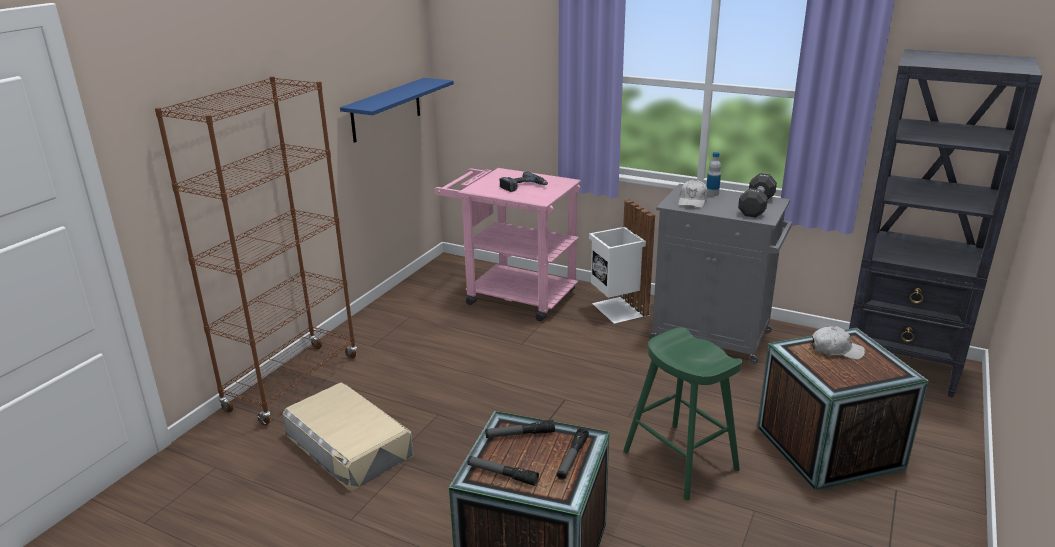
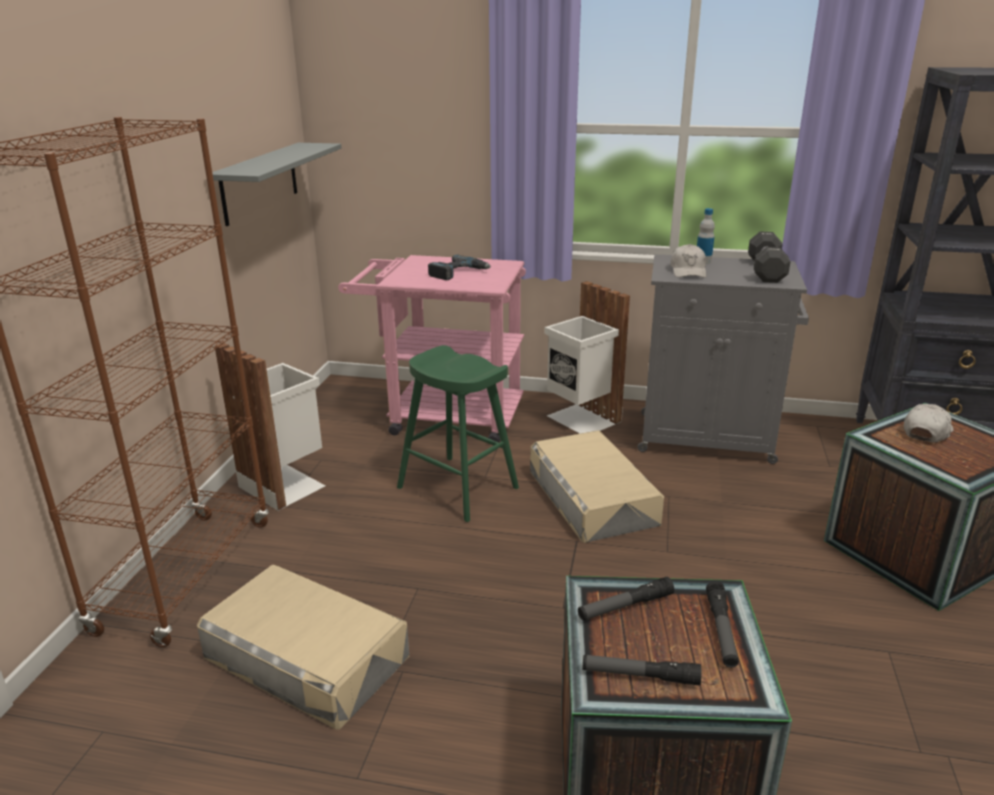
camera: 15 degrees left, 0 degrees up
blue shelf [340,78,454,143] -> grey shelf [212,143,342,226]
green stool [623,327,742,500] -> green stool moved to [397,345,519,522]
white cap [812,326,865,360] -> white cap turned 45 degrees counterclockwise [904,404,954,443]
none -> white trash can [215,343,325,511]
none -> beige storage box [530,430,664,543]

